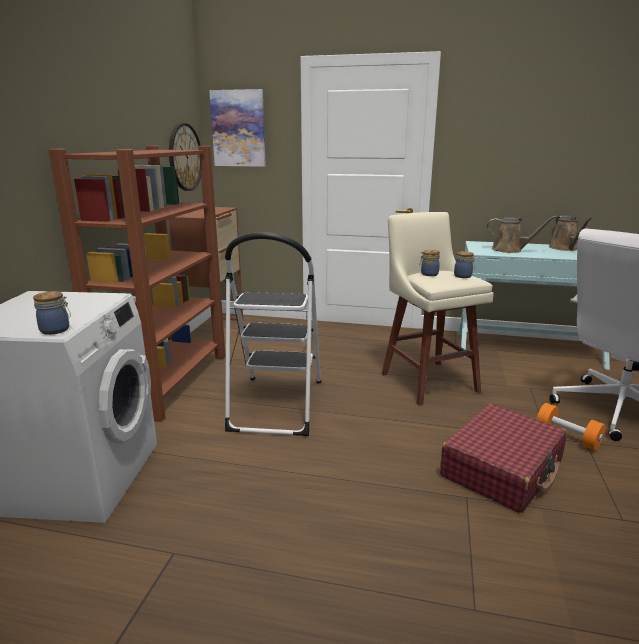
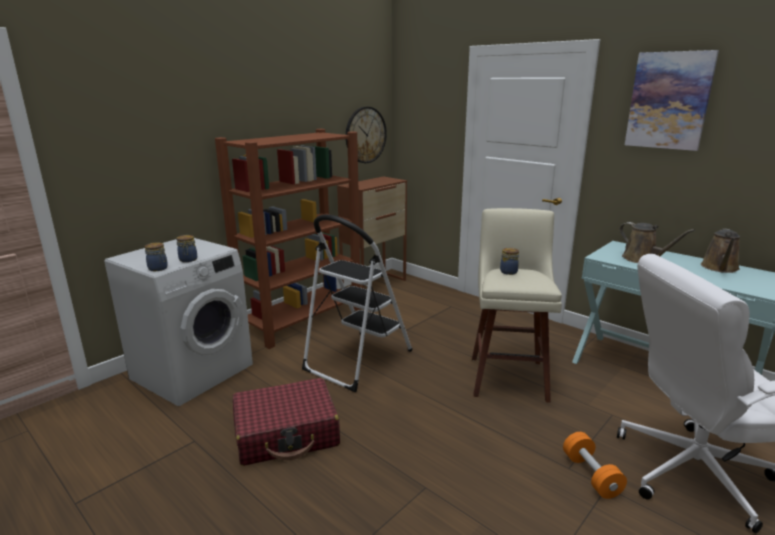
camera: 30 degrees right, 0 degrees up
picture [209,89,266,167] -> picture moved to [625,50,719,151]
red suitcase [440,404,567,513] -> red suitcase moved to [233,378,340,466]
jar [454,251,475,278] -> jar moved to [176,235,197,262]

